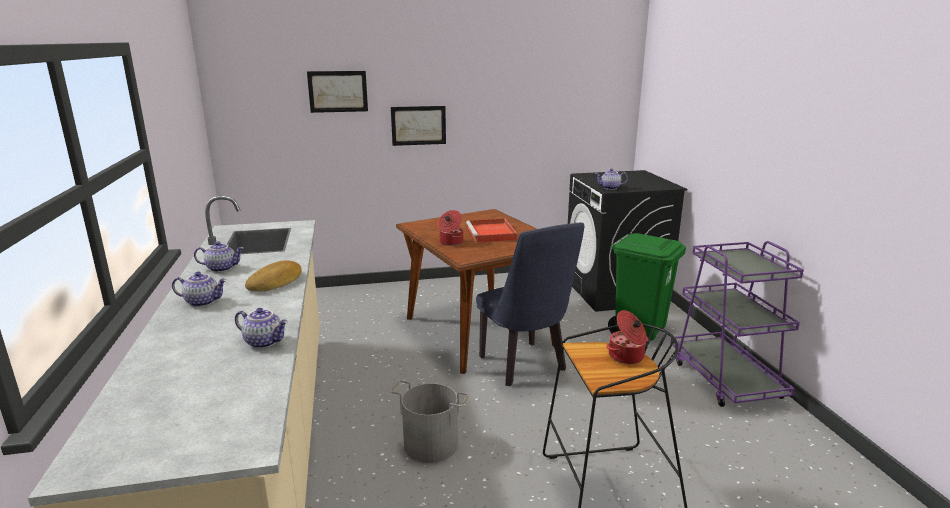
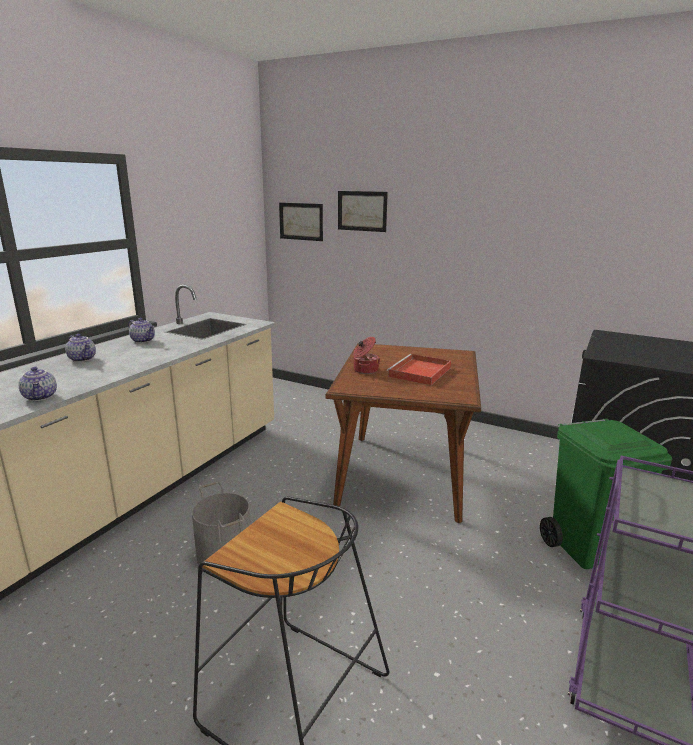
camera: 40 degrees right, 0 degrees up
bread [245,260,301,292] -> none
picture [391,106,446,146] -> picture moved to [279,203,323,241]
blue chair [476,223,584,386] -> none
teapot [595,168,628,190] -> none
cooking pot [606,310,649,364] -> none

